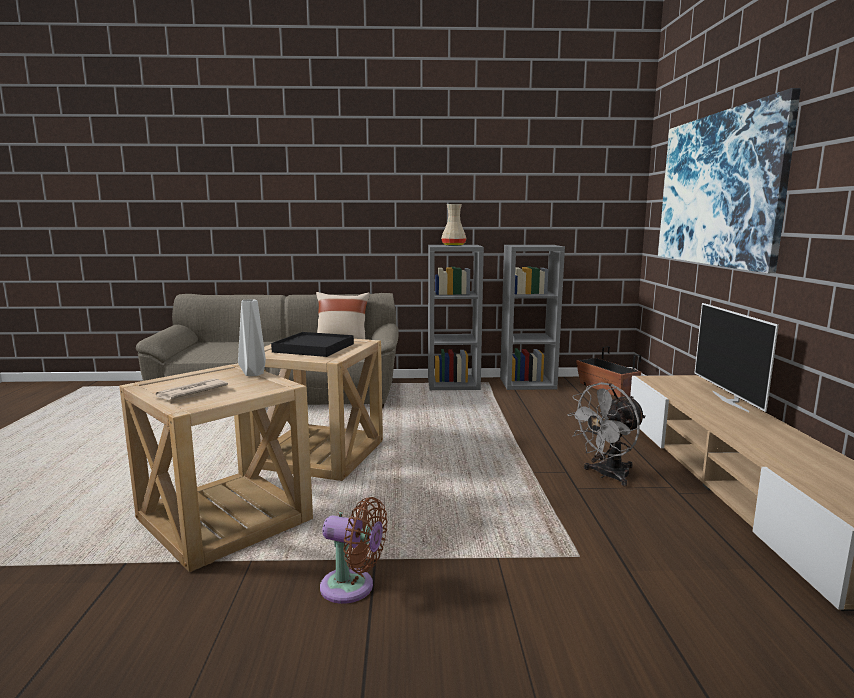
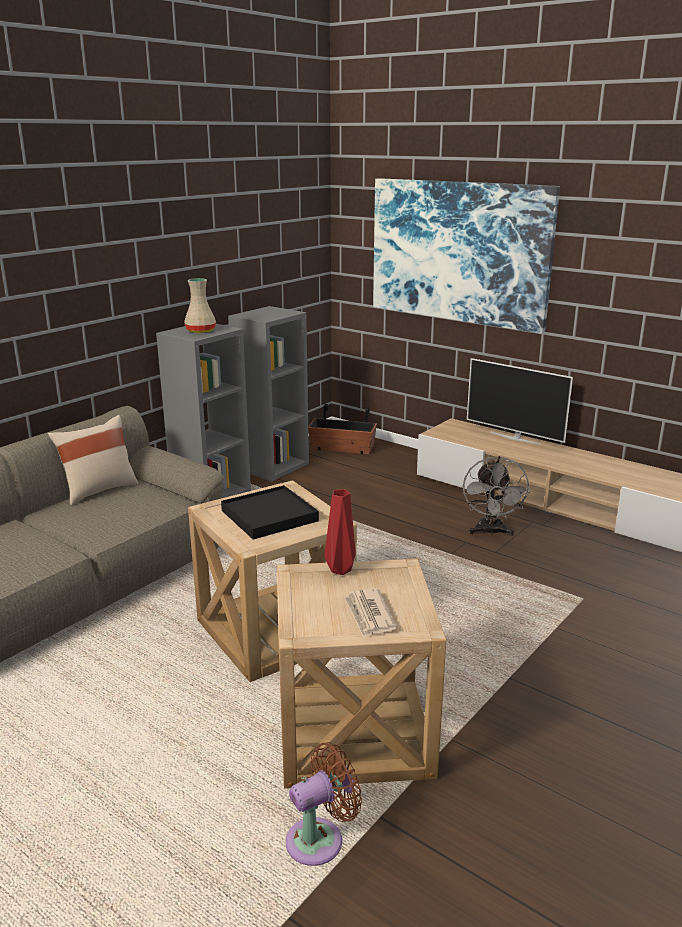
camera: 50 degrees left, 10 degrees up
grey vase [238,299,266,376] -> red vase [324,489,356,575]
brown fan [320,497,387,604] -> brown fan moved to [286,742,362,866]

